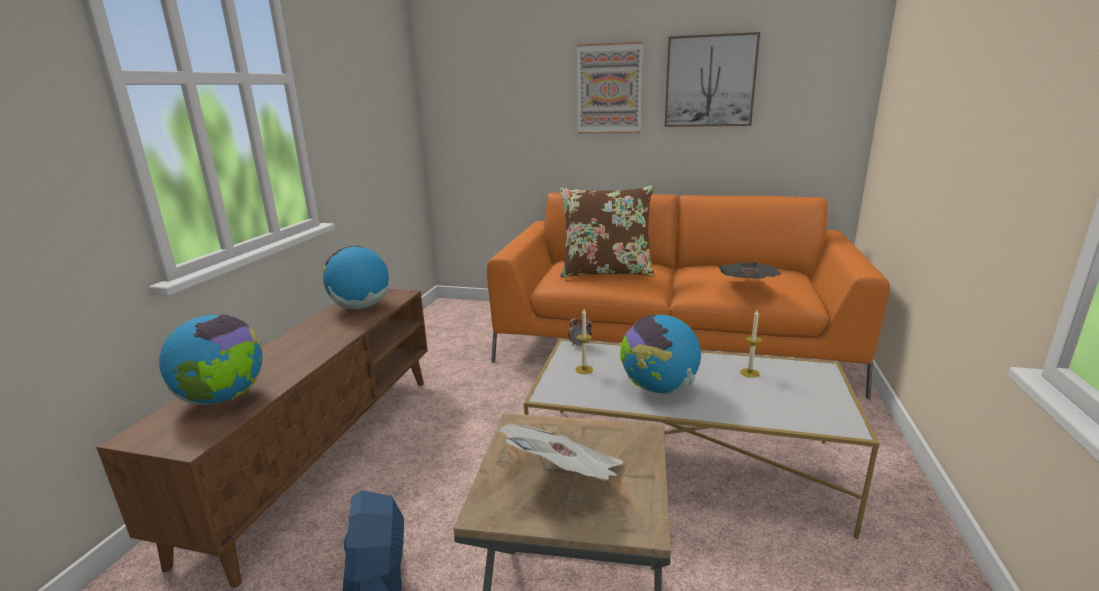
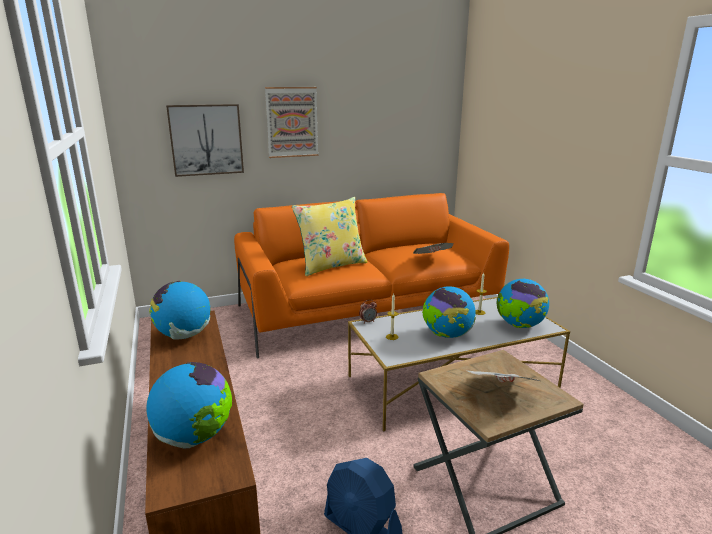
camera: 35 degrees left, 0 degrees up
brown pillow [560,186,655,278] -> yellow pillow [292,197,368,276]
picture [665,32,760,127] -> picture moved to [166,104,244,177]
none -> globe [497,279,549,328]

